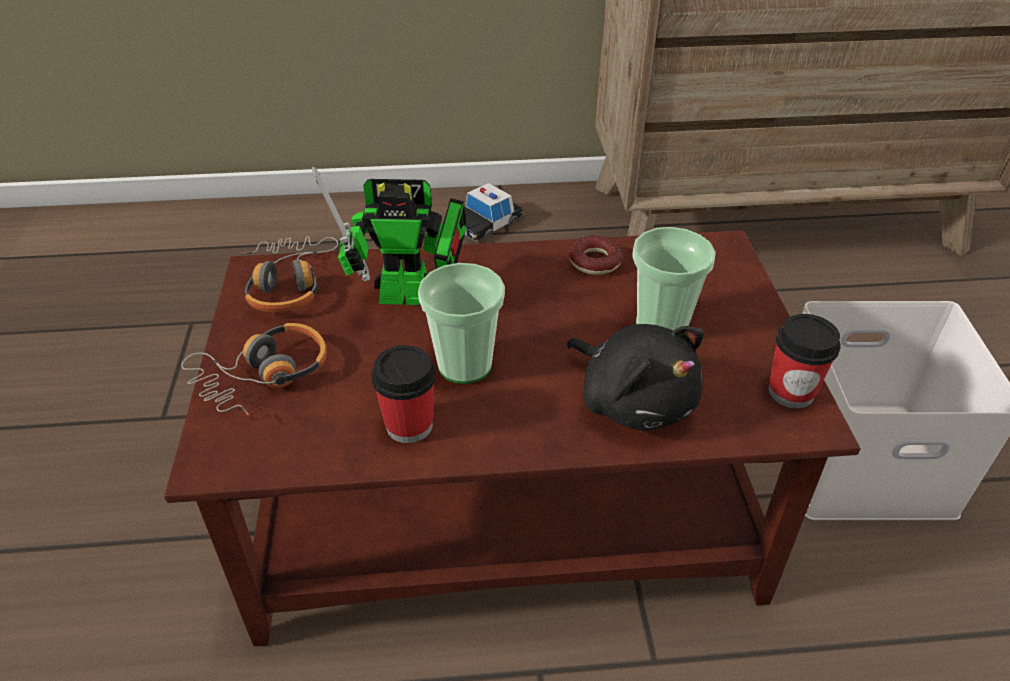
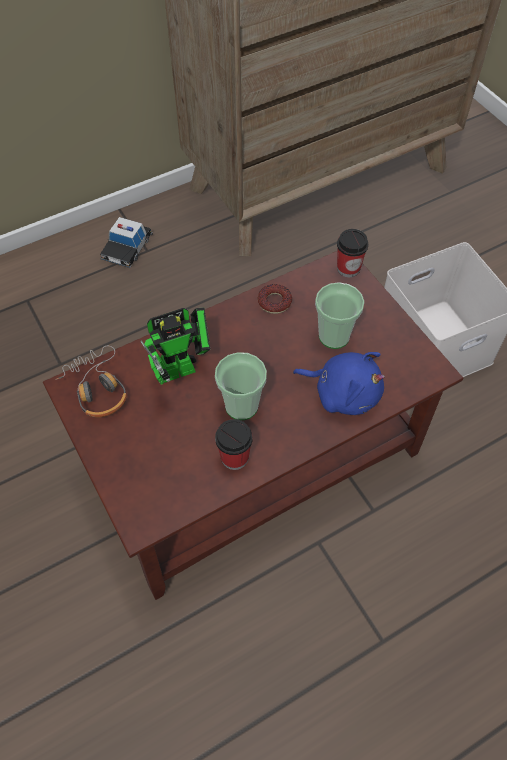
camera: 25 degrees left, 15 degrees up
headphones [181,323,327,416] -> none
black plush toy [566,324,704,431] -> blue plush toy [293,352,385,415]
cup [768,314,841,409] -> cup moved to [337,229,368,277]

